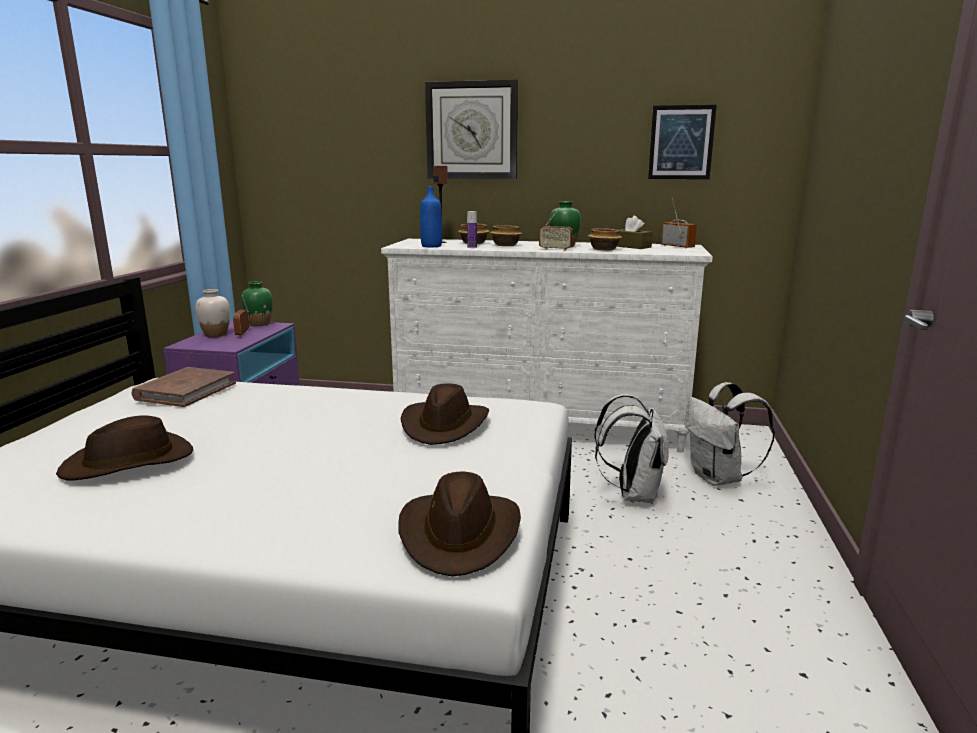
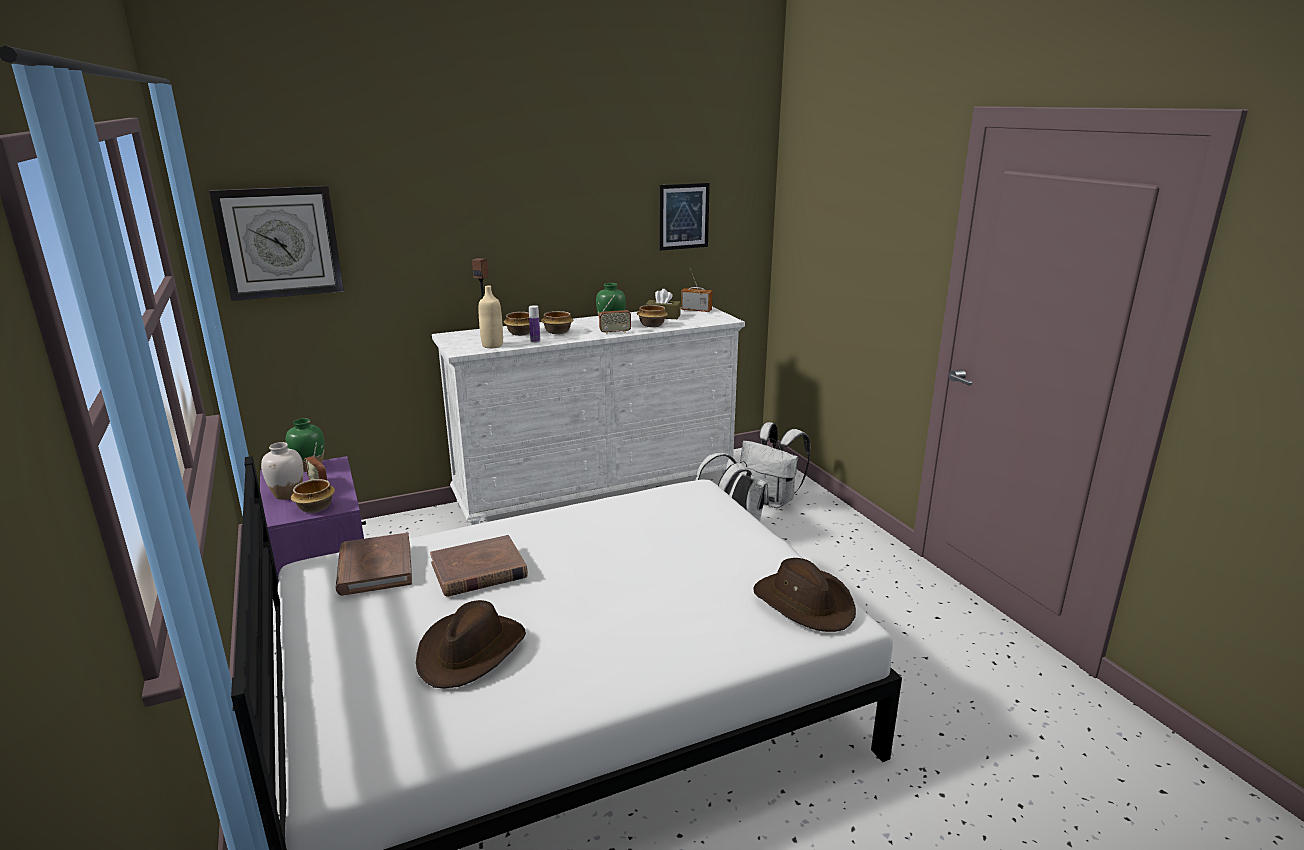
camera: 35 degrees left, 5 degrees up
brown hat [401,383,489,445] -> none
blue bottle [420,187,442,247] -> beige bottle [478,286,503,348]
wall clock [425,80,518,179] -> wall clock moved to [209,186,344,301]
none -> bowl [291,479,335,513]
none -> brown book [430,535,528,597]

